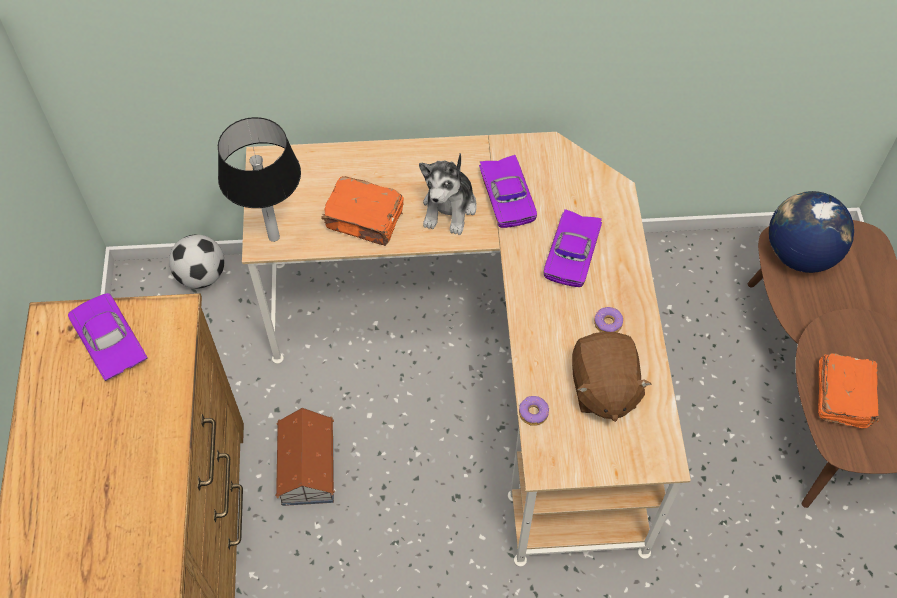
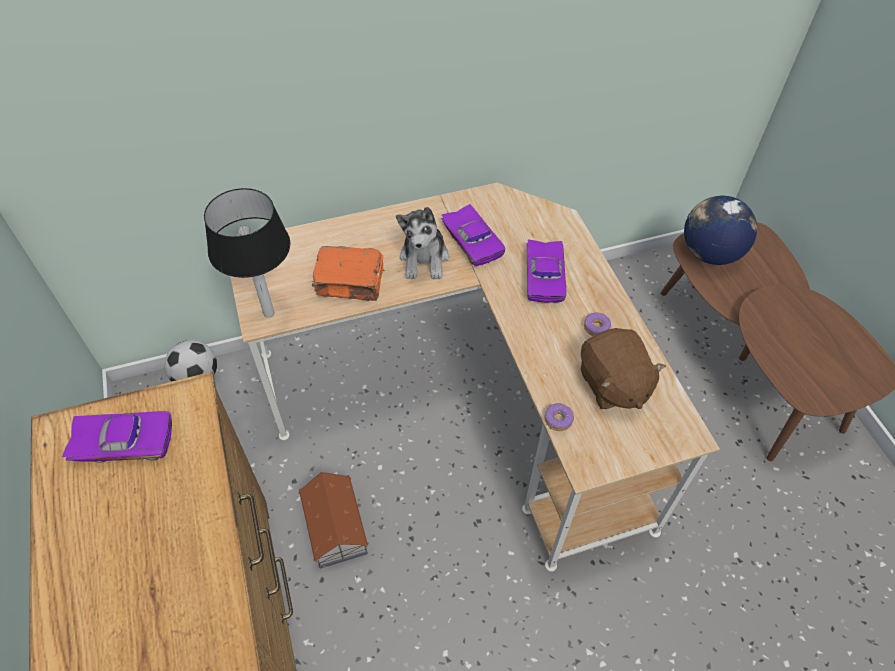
camera: 15 degrees left, 5 degrees down
purple toy car [68,293,148,381] -> purple toy car turned 135 degrees clockwise [62,411,172,463]
orange book [818,353,880,428] -> none

